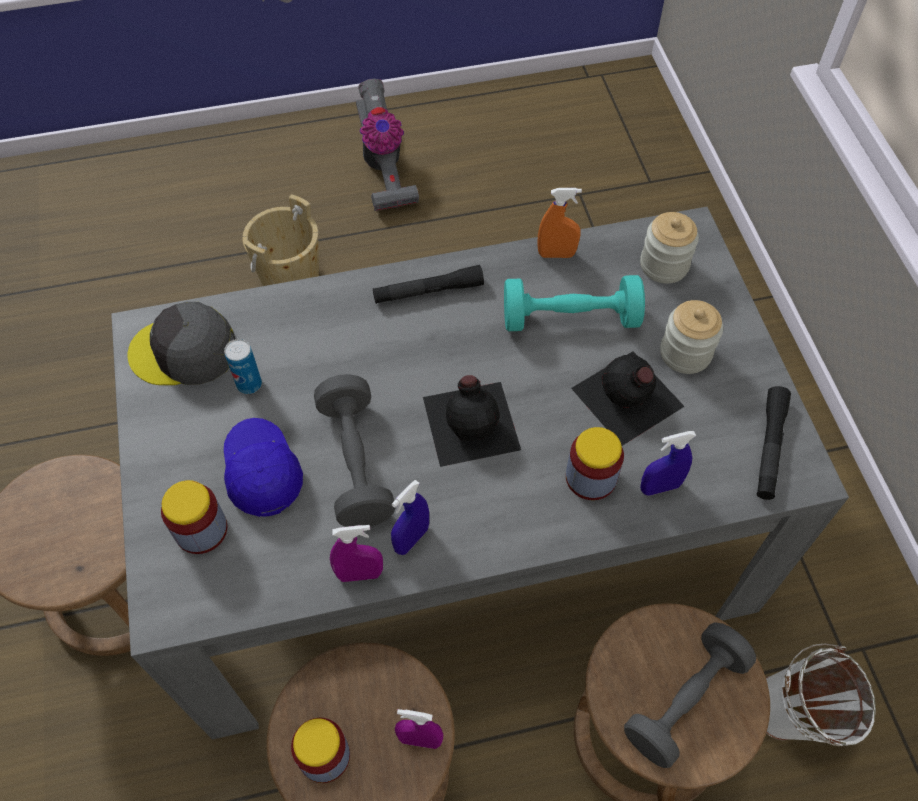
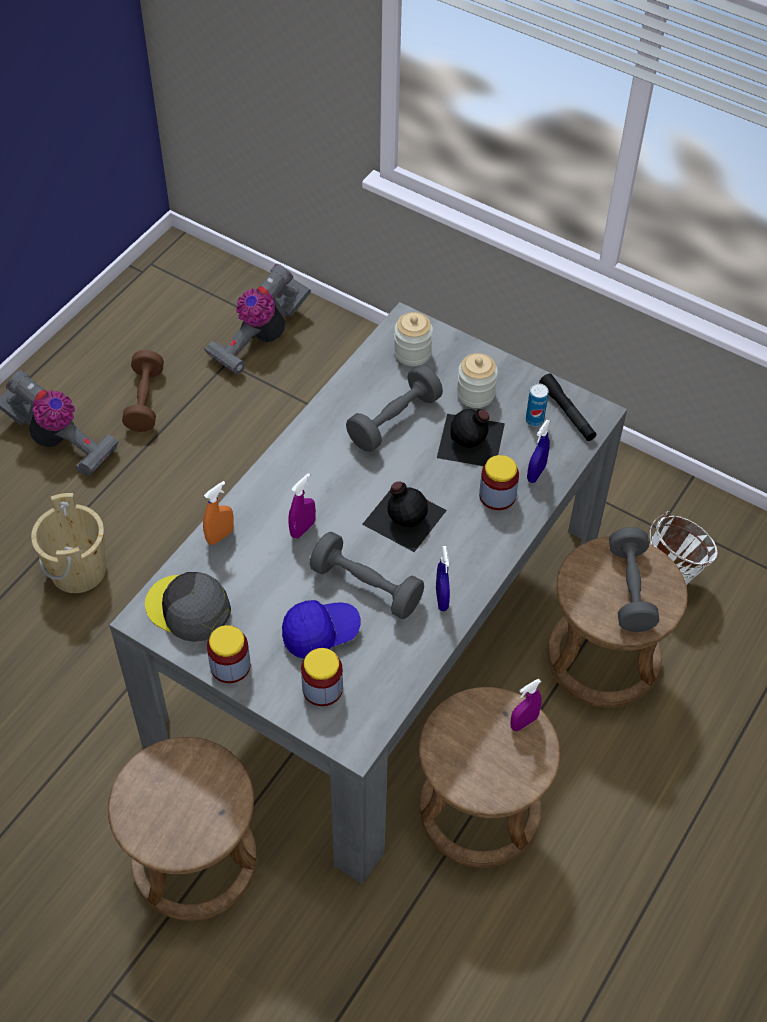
camera: 45 degrees left, 5 degrees down
grey cap [127,302,235,385] -> grey cap turned 75 degrees clockwise [145,572,231,642]
can [224,339,262,394] -> can moved to [526,383,549,426]
blue cap [224,418,303,517] -> blue cap turned 135 degrees clockwise [282,600,361,659]
jar [291,718,350,783] -> jar moved to [207,625,251,683]
purple spray bottle [330,525,383,582] -> purple spray bottle moved to [288,473,316,539]
black flashlight [373,265,484,304] -> none
turquoise dumbbell [504,275,645,331] -> grey dumbbell [346,365,443,452]
orange spray bottle [537,188,582,258] -> orange spray bottle moved to [203,481,234,545]
none -> brown dumbbell [122,350,164,432]
none -> vacuum cleaner [204,264,311,375]

